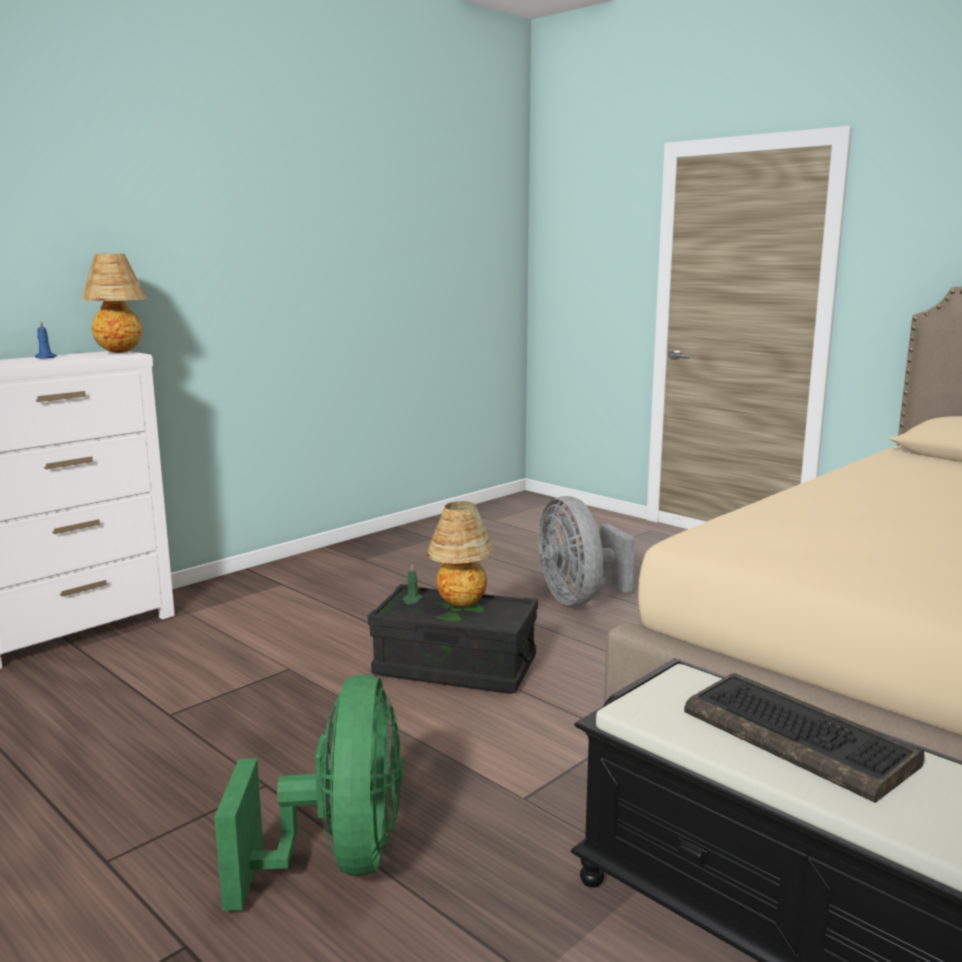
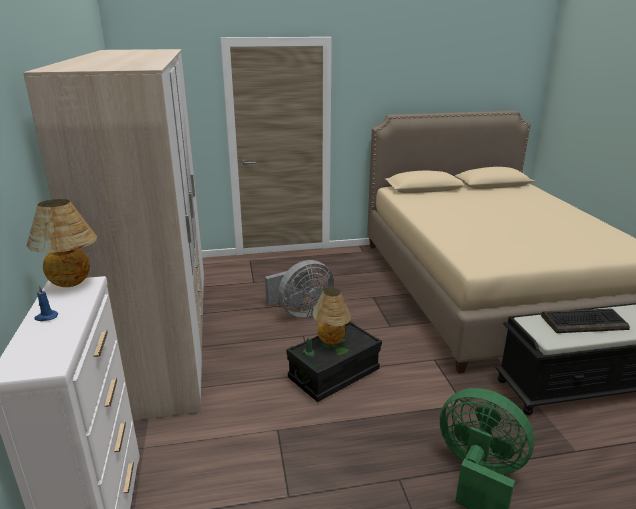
camera: 55 degrees left, 10 degrees up
grey fan [538,496,635,606] -> grey fan turned 45 degrees counterclockwise [265,260,334,317]
none -> wardrobe [23,49,205,421]

